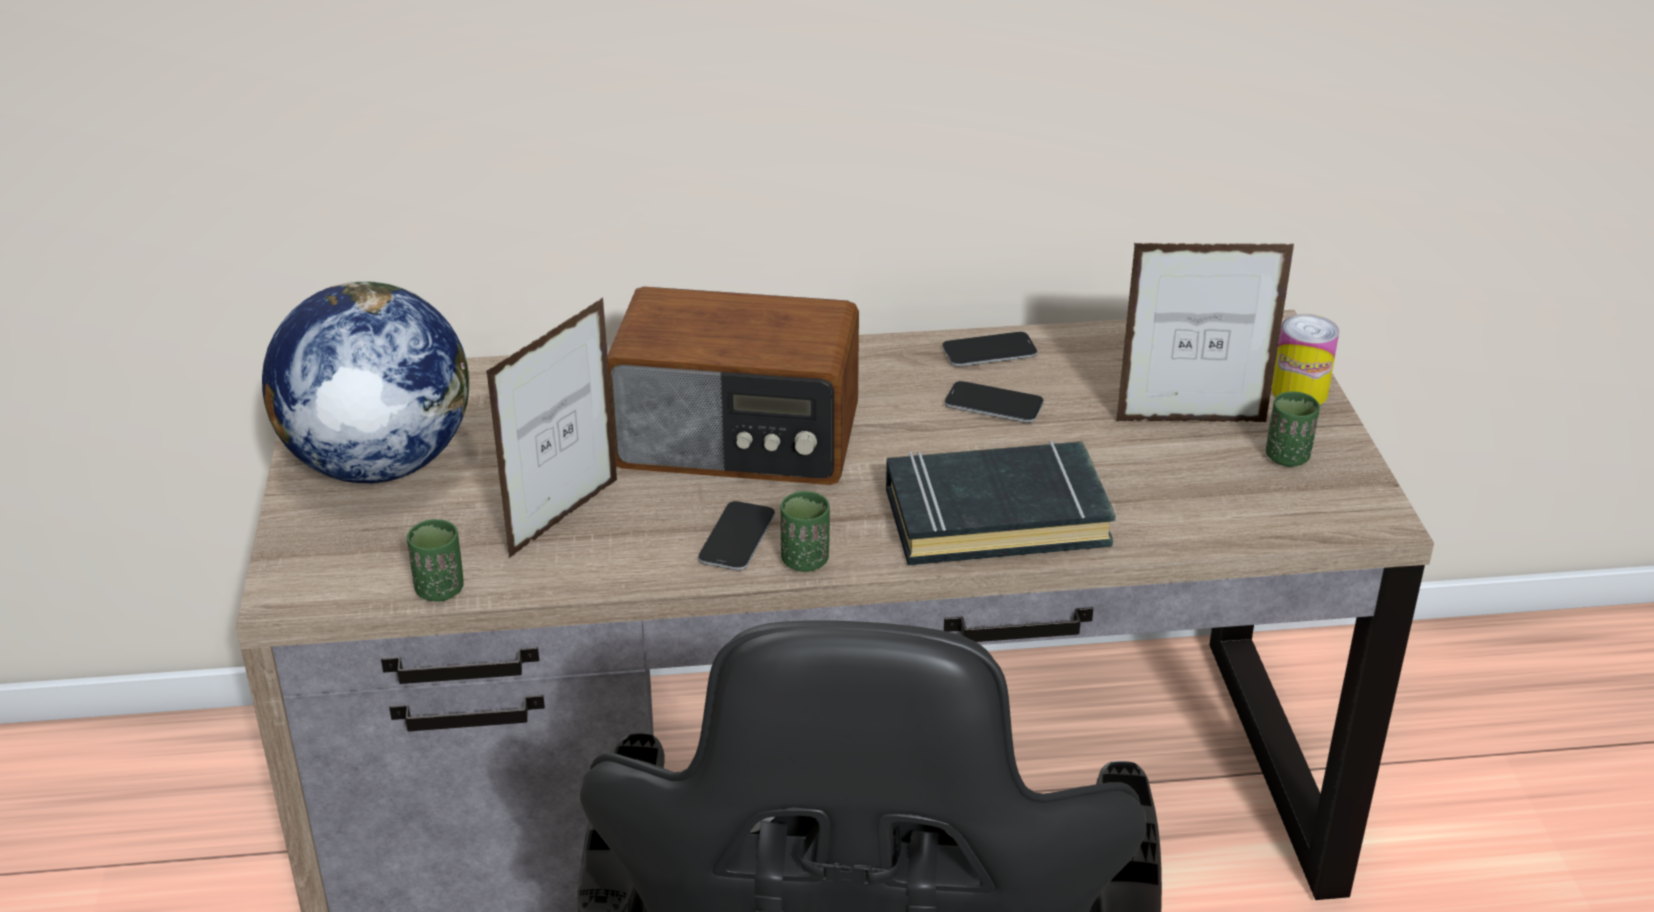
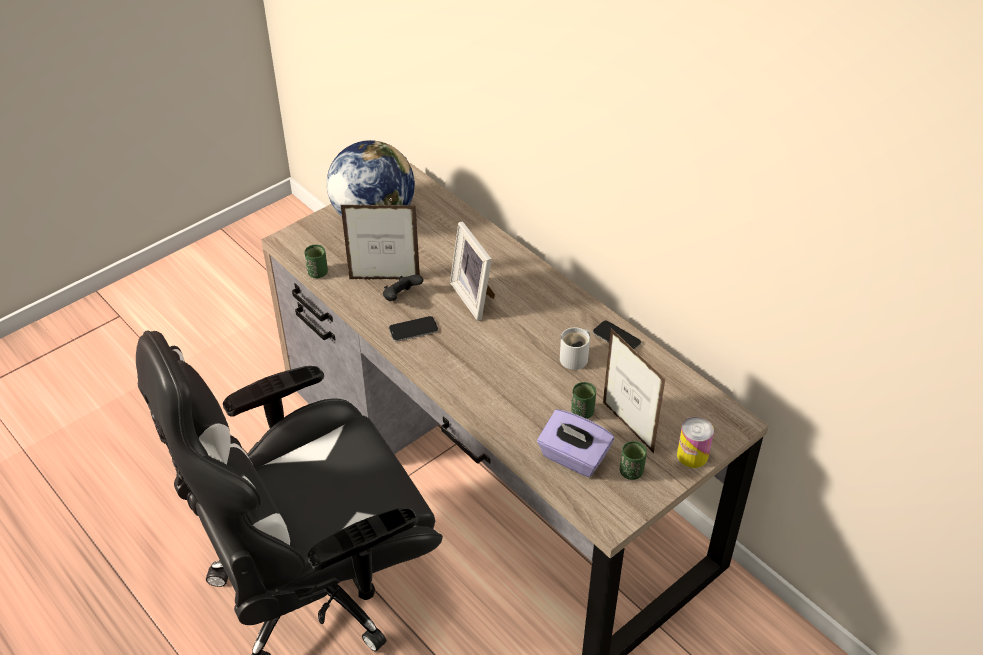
camera: 55 degrees right, 10 degrees up
radio [607,287,859,485] -> picture frame [450,221,495,321]
green cup [780,491,830,572] -> green cup moved to [571,382,596,419]
black book [886,440,1116,565] -> none
phone [945,381,1044,423] -> white mug [560,327,590,370]
none -> black game controller [383,275,424,301]
none -> purple tissue box [537,409,614,477]

